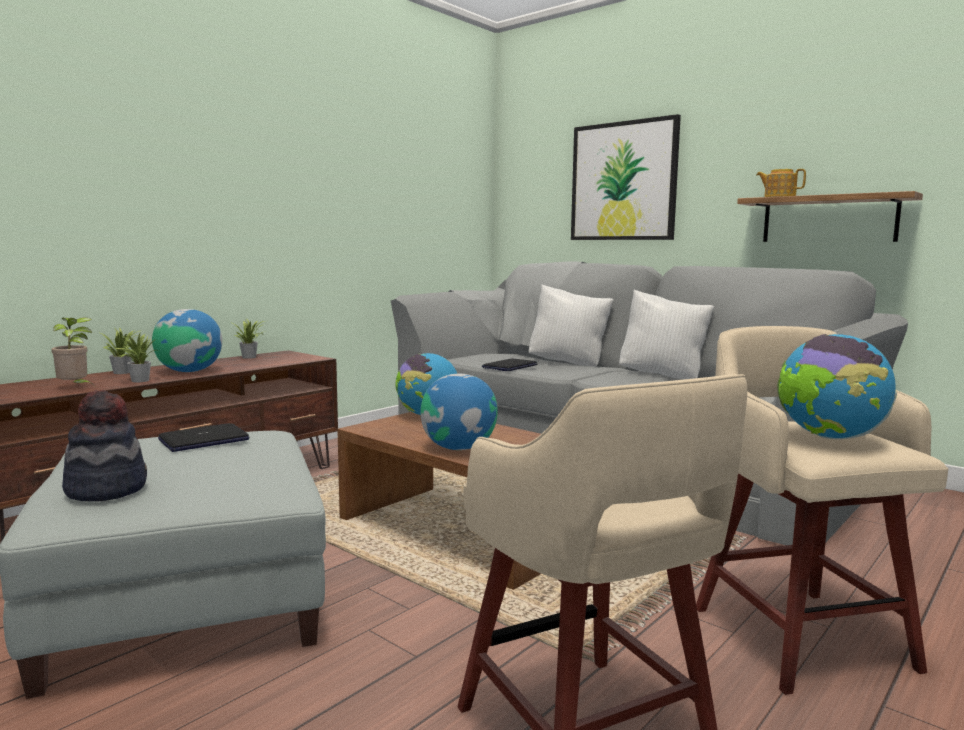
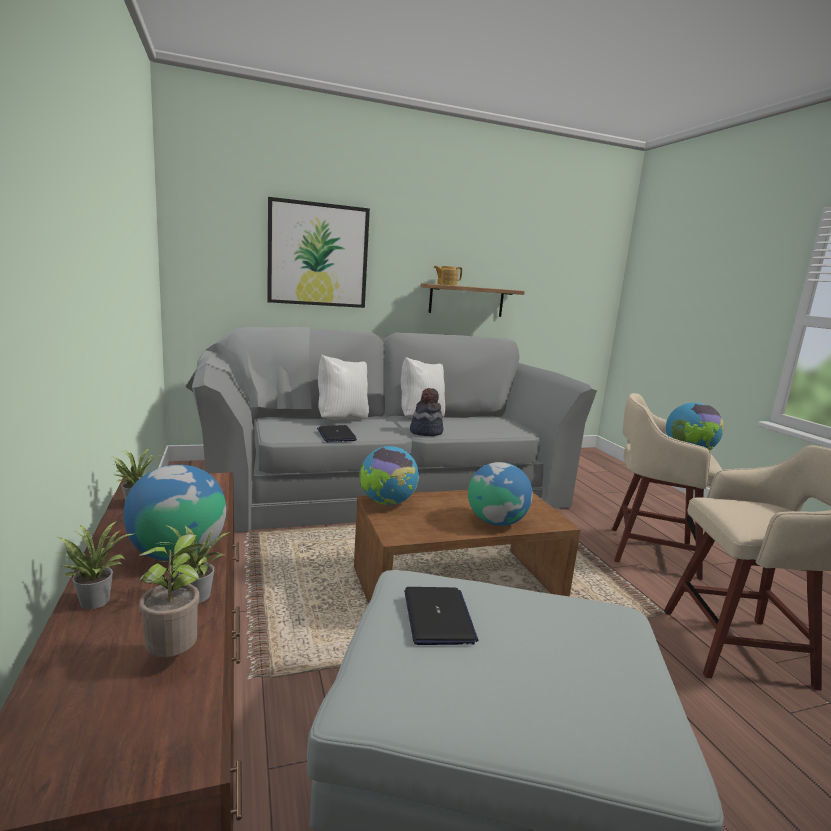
camera: 60 degrees left, 5 degrees up
hat [62,390,147,502] -> hat moved to [410,388,443,436]

